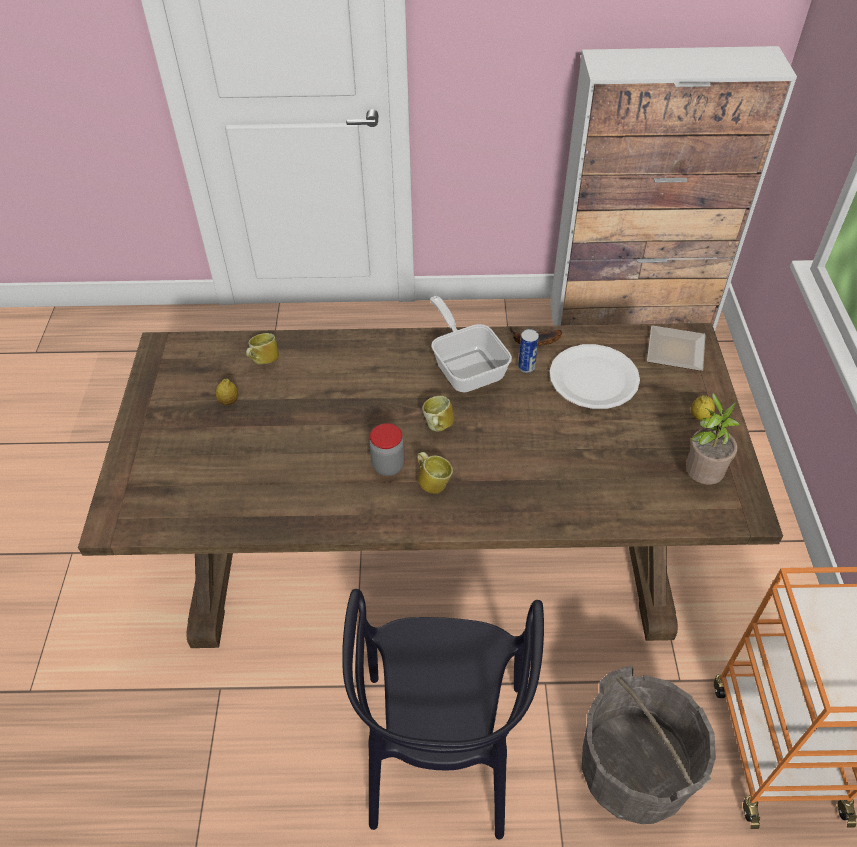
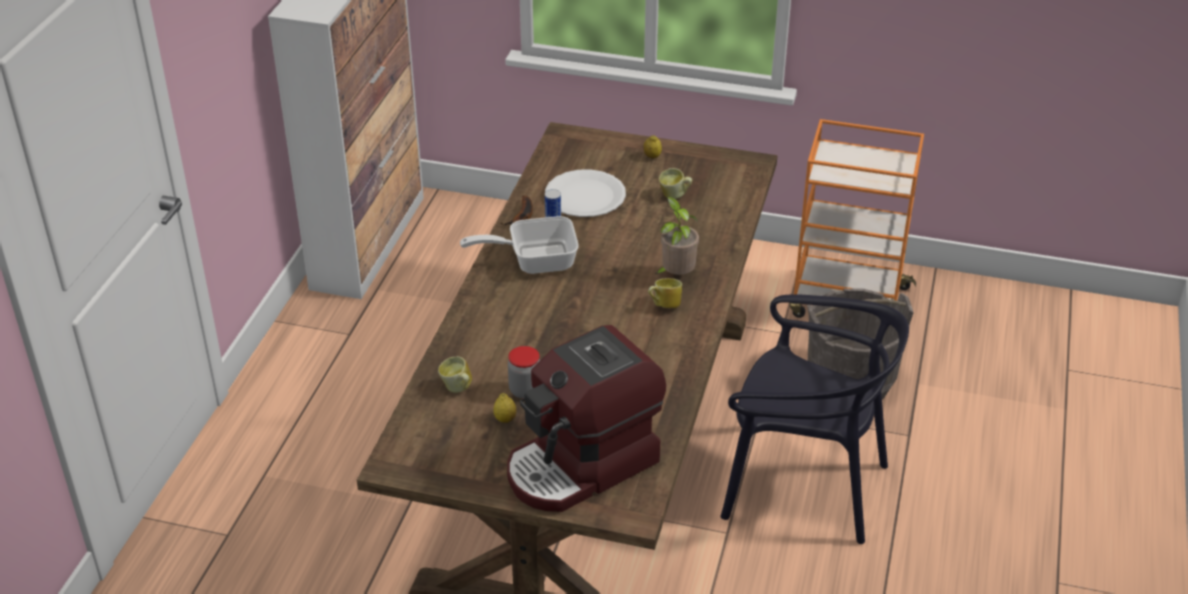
camera: 75 degrees left, 10 degrees down
jar [369,423,405,476] -> jar moved to [508,346,540,399]
mug [422,396,454,432] -> mug moved to [659,168,692,199]
plate [647,325,706,371] -> none
potted plant [686,393,741,484] -> potted plant moved to [655,196,699,275]
none -> coffee machine [507,325,666,512]

